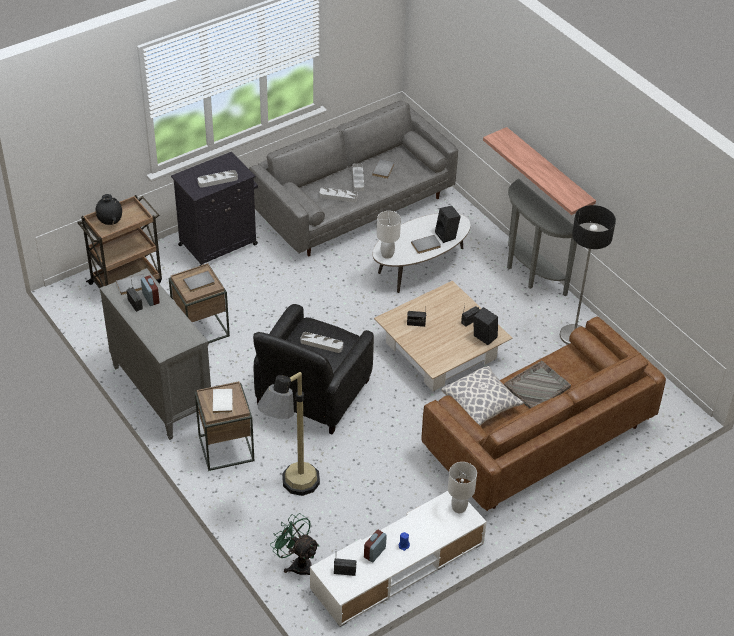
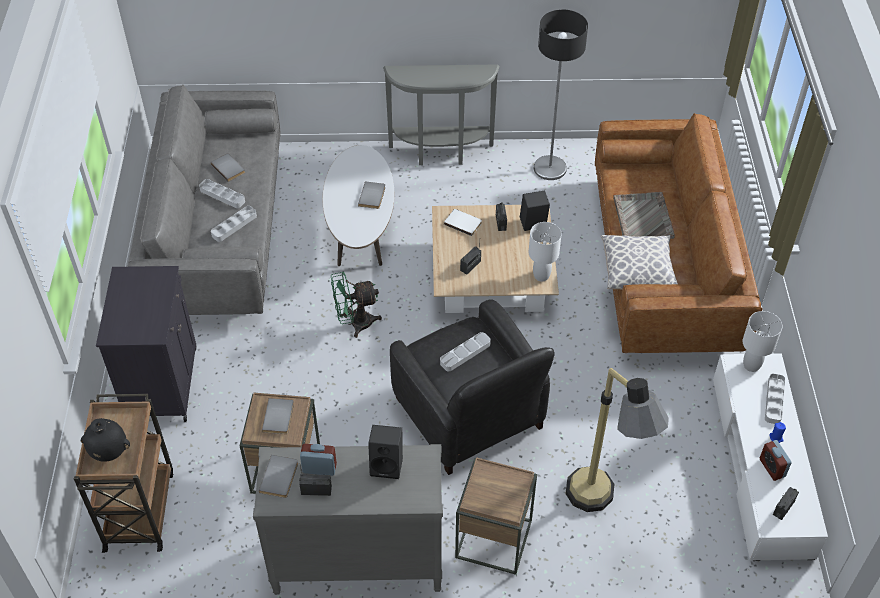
camera: 55 degrees left, 5 degrees up
grey tray [198,170,238,188] -> grey tray moved to [765,373,785,424]
white book [213,389,233,413] -> white book moved to [444,209,482,236]
green fan [270,513,320,575] -> green fan moved to [331,272,382,338]
white table lamp [377,211,401,259] -> white table lamp moved to [529,222,562,281]
black speaker [435,206,461,243] -> black speaker moved to [368,425,403,479]
shelf [483,127,596,215] -> none

